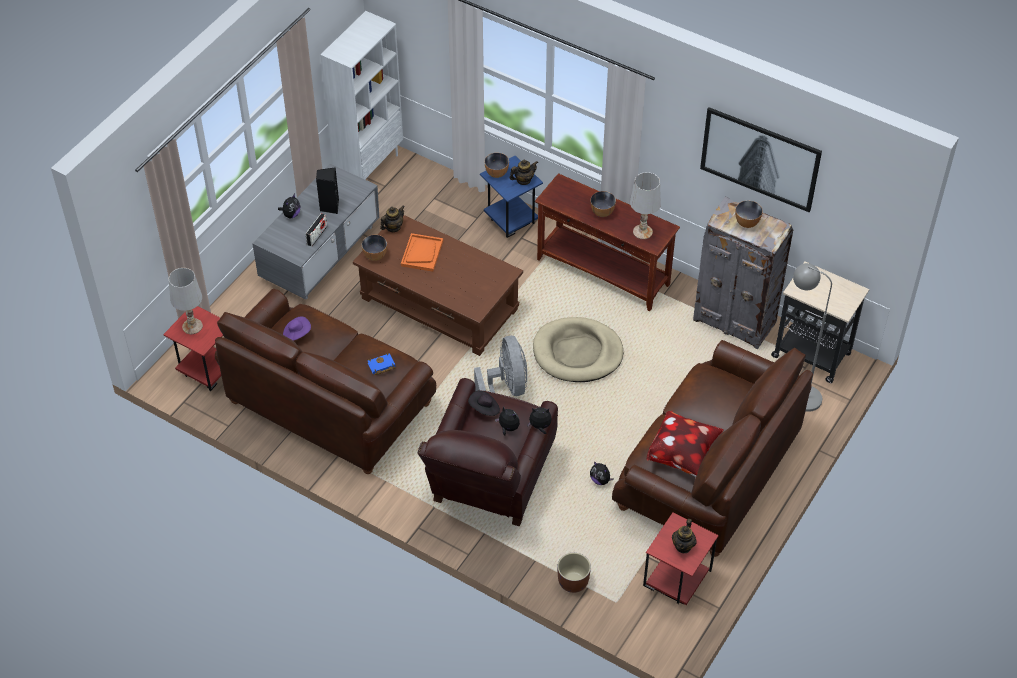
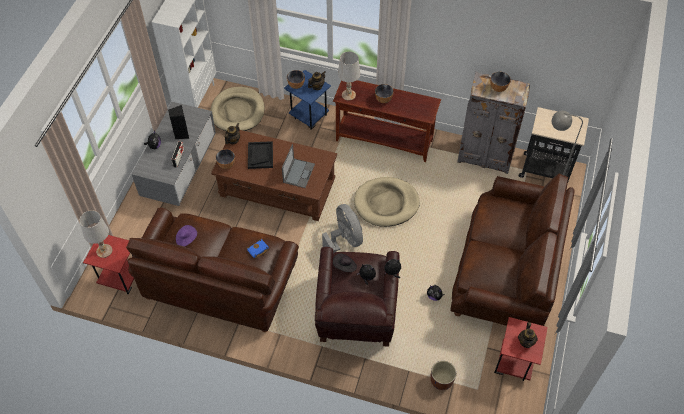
camera: 15 degrees left, 5 degrees up
orange tray [401,233,443,272] -> black tray [248,141,273,169]
white table lamp [630,172,661,239] -> white table lamp moved to [338,51,360,100]
pillow [647,411,724,477] -> none
picture [700,107,822,212] -> none
none -> beige dog bed [210,87,265,131]
none -> laptop [282,144,315,188]

